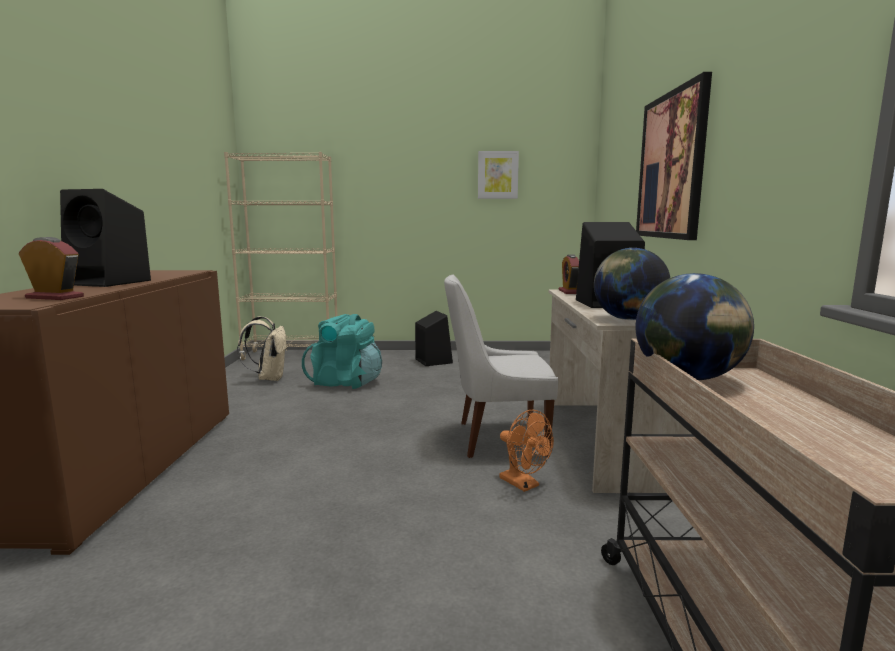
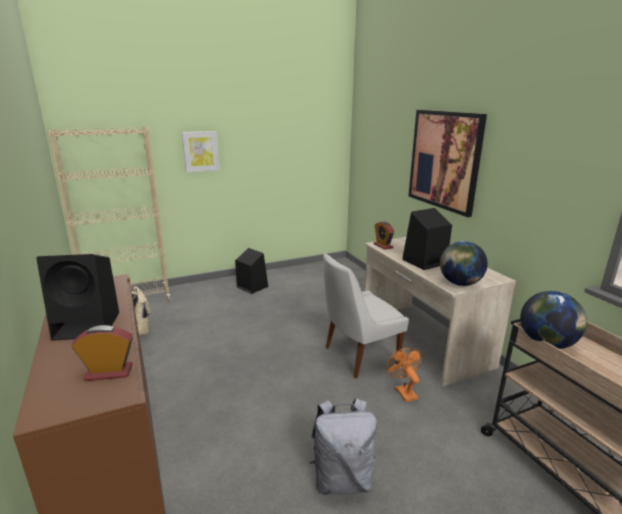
camera: 25 degrees left, 10 degrees up
turquoise backpack [302,314,382,389] -> none
picture [478,151,519,199] -> picture moved to [182,131,220,172]
orange fan [499,410,554,492] -> orange fan turned 135 degrees counterclockwise [386,348,422,402]
none -> grey backpack [309,398,377,495]

